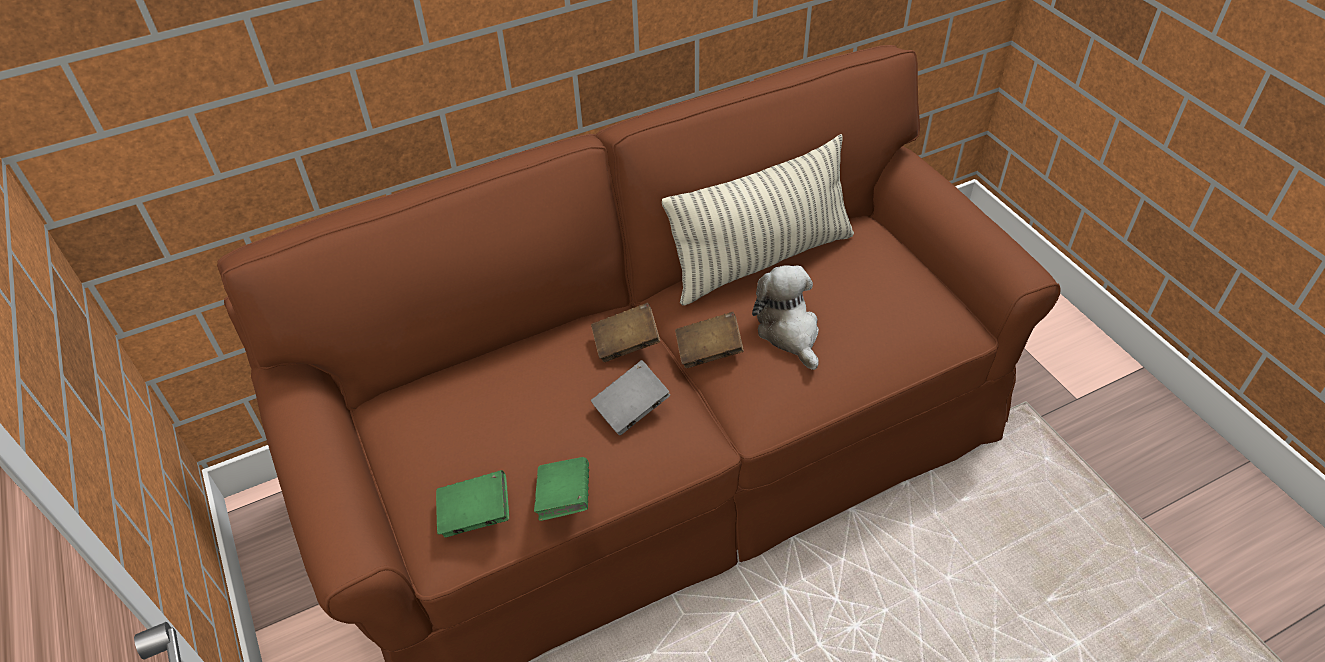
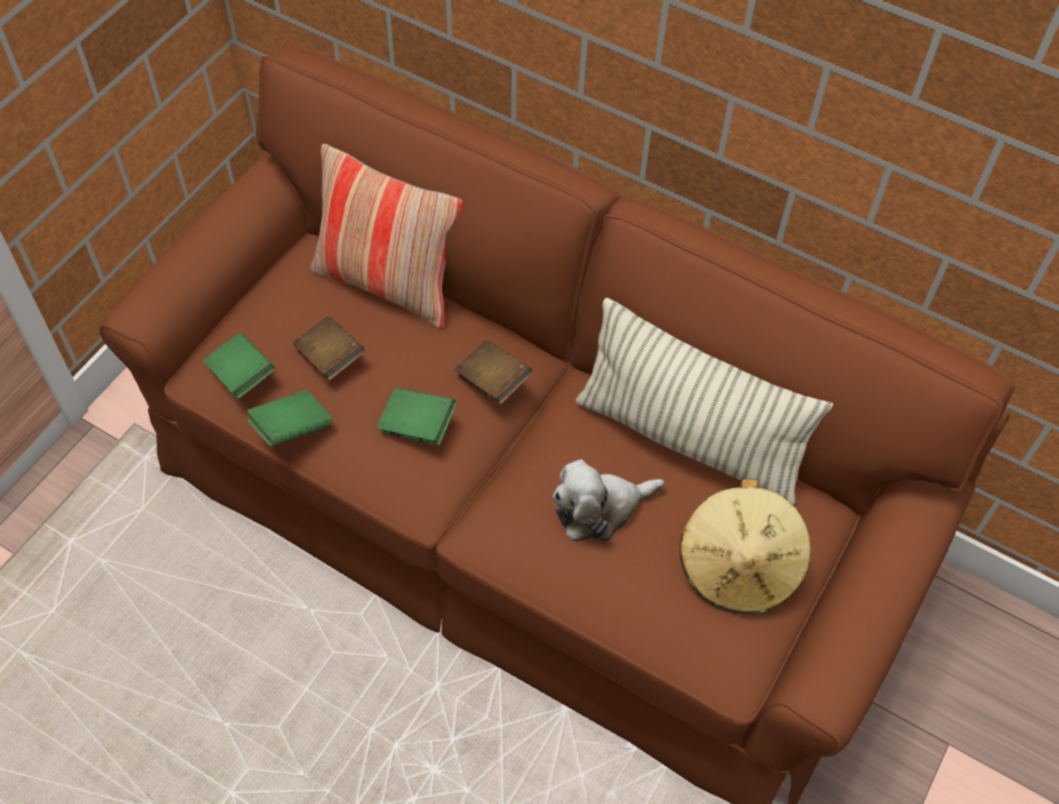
camera: 55 degrees right, 10 degrees up
grey book [591,360,670,435] -> green book [377,388,456,445]
brown book [675,312,744,368] -> brown book moved to [292,316,365,380]
plush toy [752,265,819,370] -> plush toy turned 150 degrees counterclockwise [553,459,665,541]
none -> pillow [310,144,463,328]
none -> beige hat [679,479,811,614]

